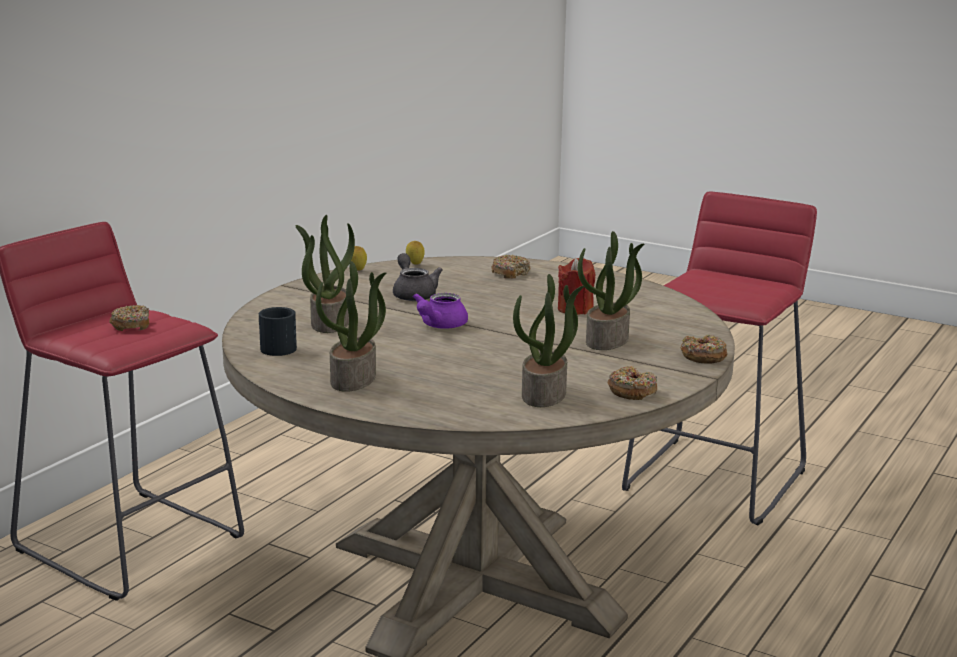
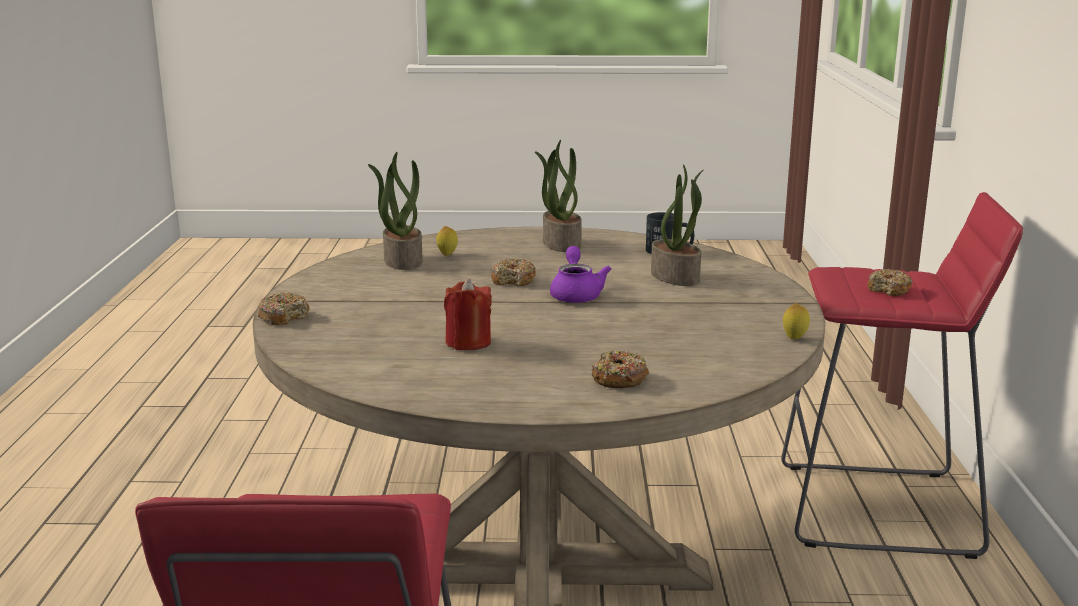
camera: 150 degrees right, 0 degrees up
grey teapot [393,253,443,301] -> none
lemon [406,241,425,265] -> lemon moved to [437,226,458,256]
potted plant [578,231,644,350] -> none
donut [608,366,657,400] -> donut moved to [491,258,536,286]

